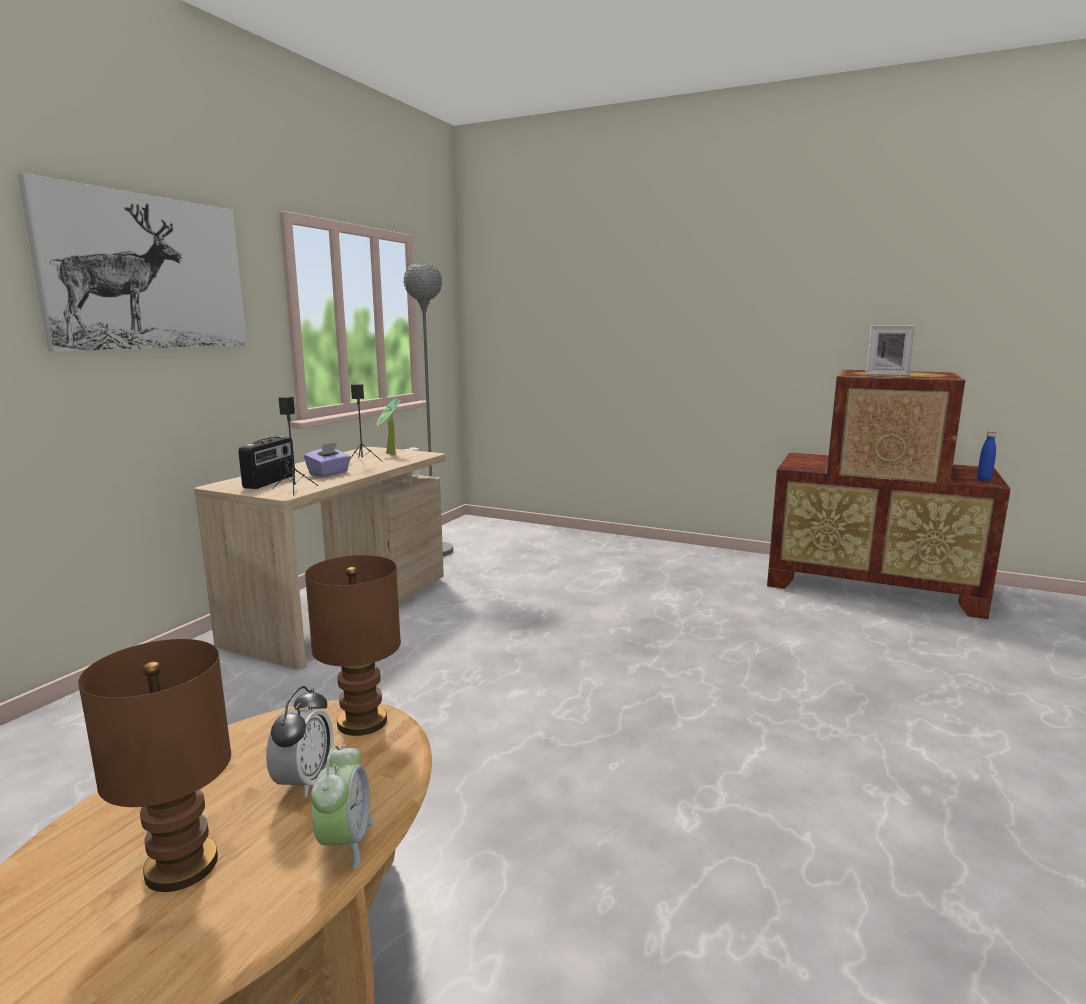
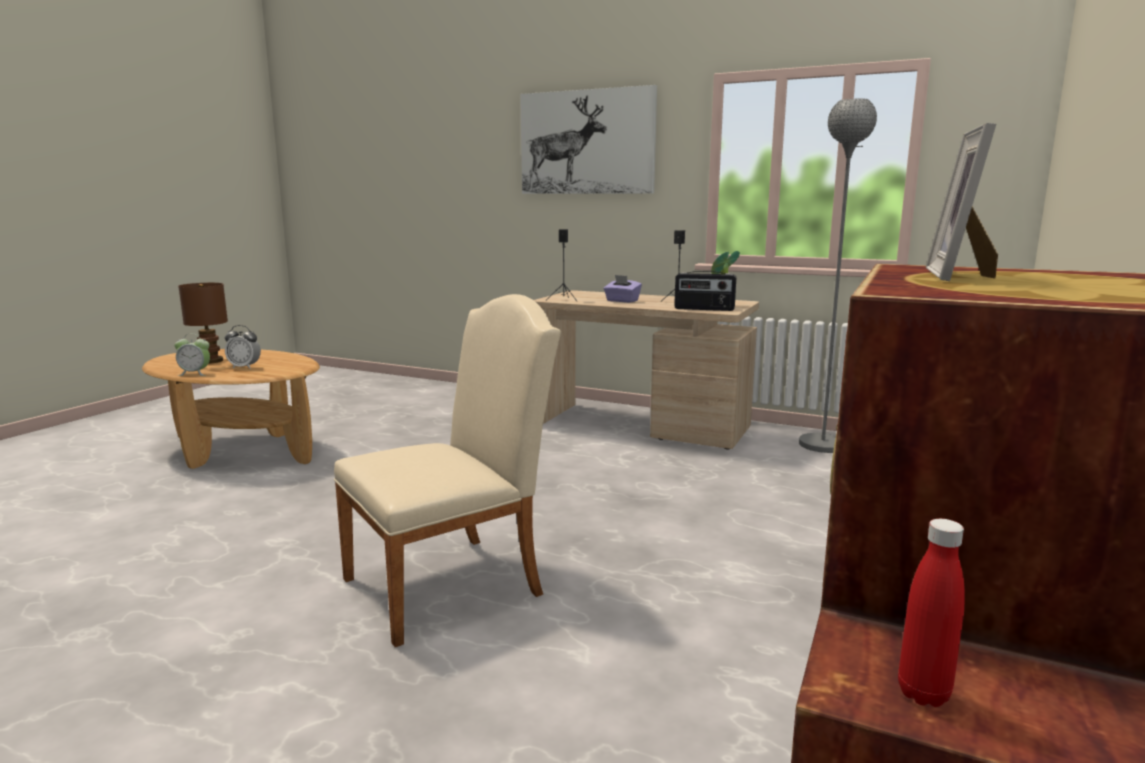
camera: 90 degrees right, 0 degrees up
radio [238,436,295,489] -> radio moved to [674,271,736,311]
brown table lamp [305,555,401,736] -> none
blue bottle [977,431,996,481] -> red bottle [898,519,965,707]
none -> beige chair [334,294,561,647]

